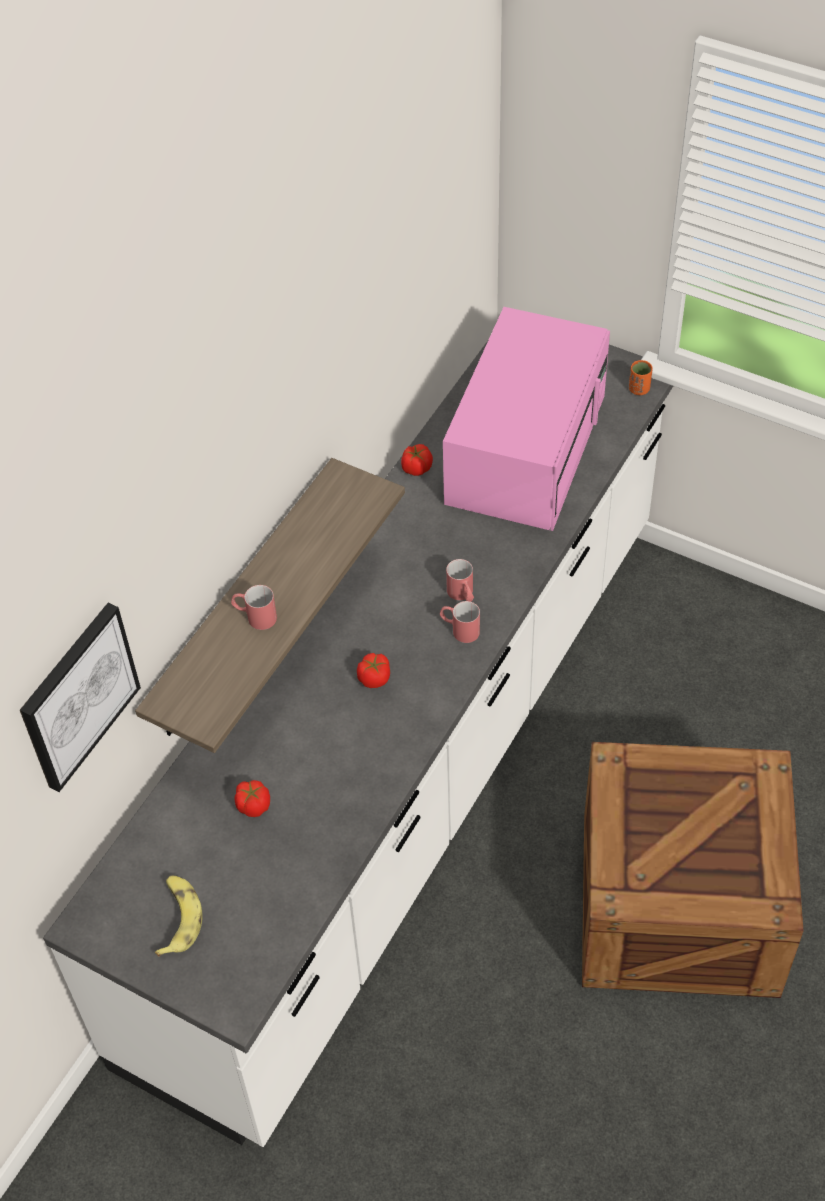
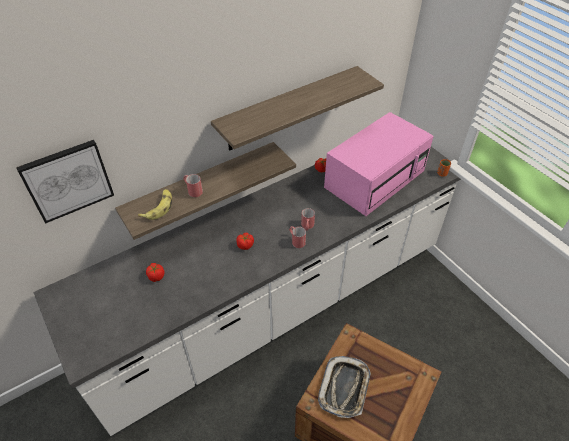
camera: 25 degrees right, 5 degrees down
banana [155,876,203,957] -> banana moved to [138,189,172,220]
none -> shelf [211,66,384,151]
none -> tray [318,356,371,418]

